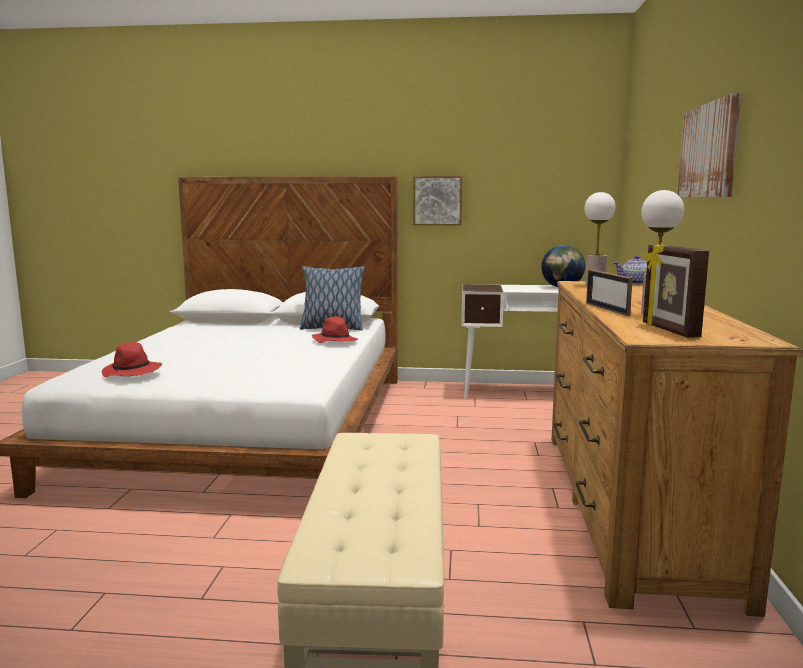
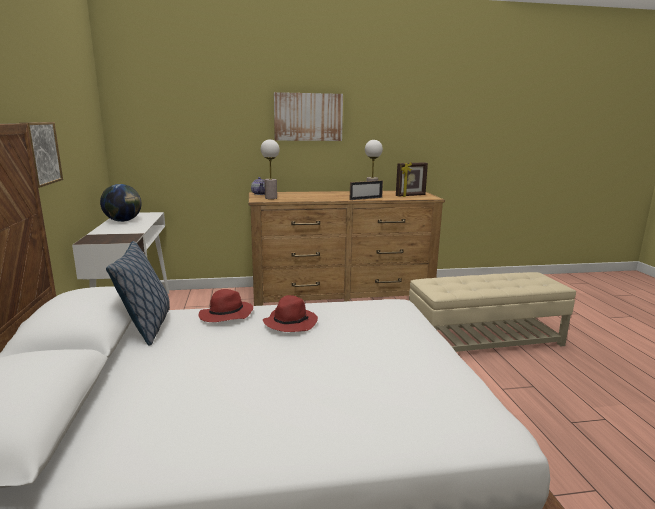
camera: 105 degrees left, 5 degrees up
red hat [102,342,162,377] -> red hat moved to [263,295,318,332]

